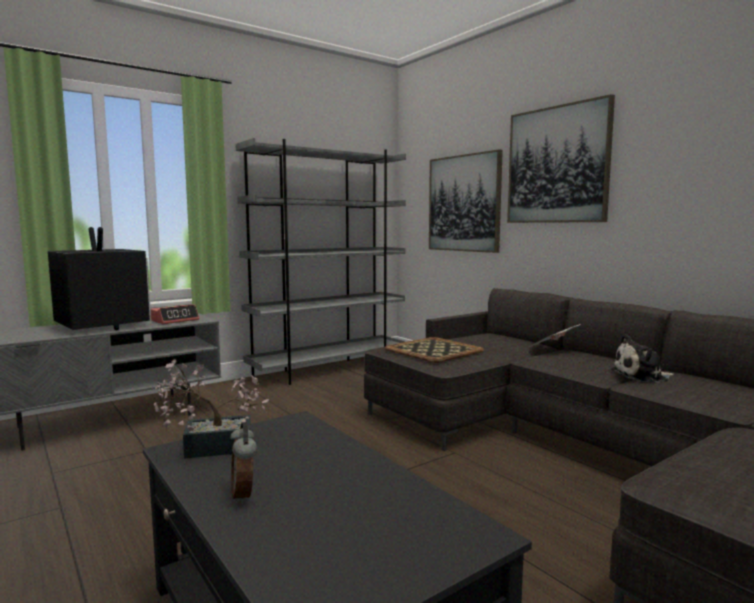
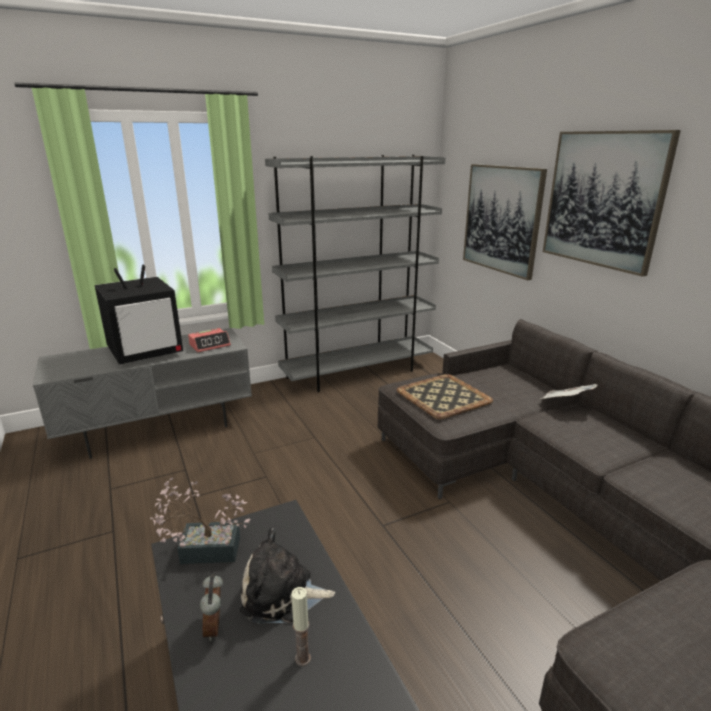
camera: 10 degrees right, 15 degrees up
television [48,227,151,330] -> television turned 90 degrees clockwise [95,264,183,365]
plush toy [611,334,674,382] -> plush toy moved to [240,528,335,623]
none -> candle [291,587,311,666]

